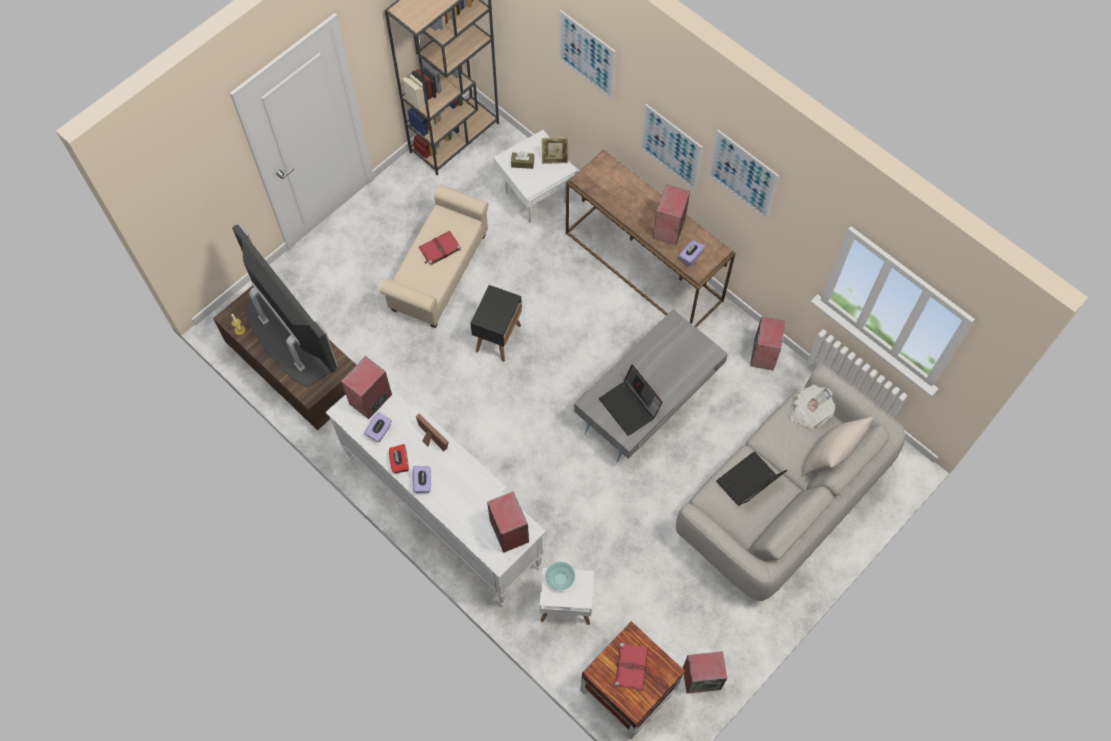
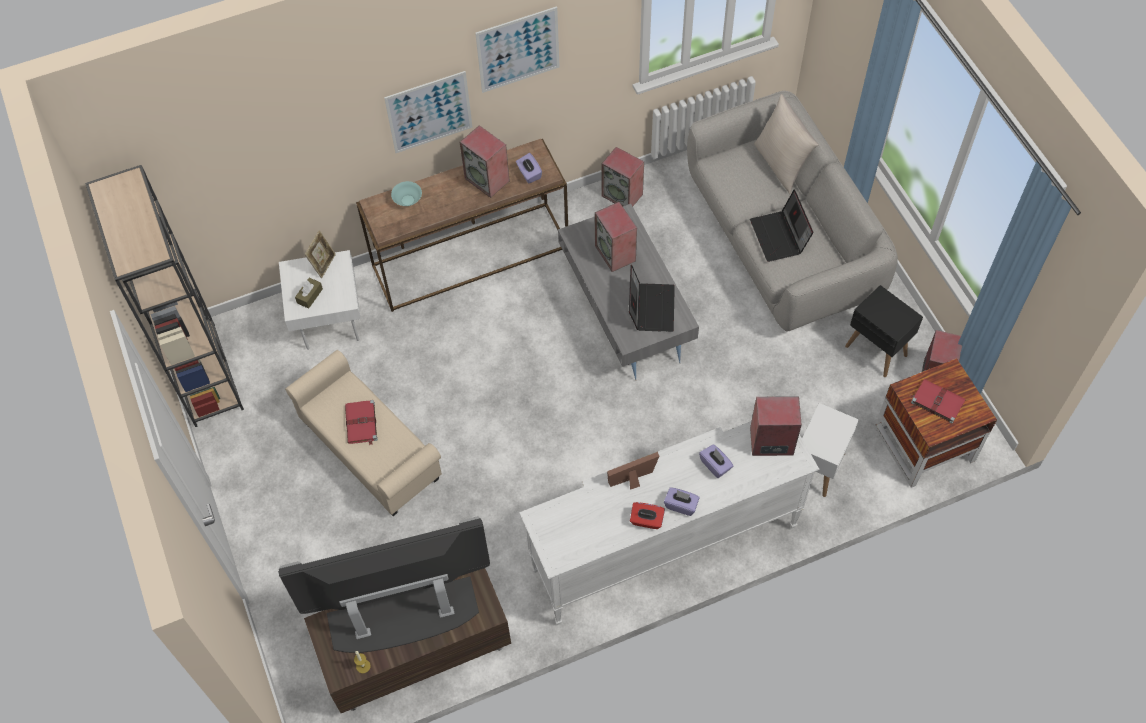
camera: 65 degrees left, 5 degrees down
speaker [341,356,392,419] -> speaker moved to [595,202,637,272]
purple tissue box [364,412,392,442] -> purple tissue box moved to [699,444,734,478]
black side table [470,285,522,362] -> black side table moved to [845,285,923,377]
turquoise bowl [546,562,575,591] -> turquoise bowl moved to [391,181,422,206]
picture [559,10,616,99] -> none
laptop [599,365,663,436] -> laptop turned 75 degrees counterclockwise [629,264,675,332]
newspaper [789,385,835,430] -> none

